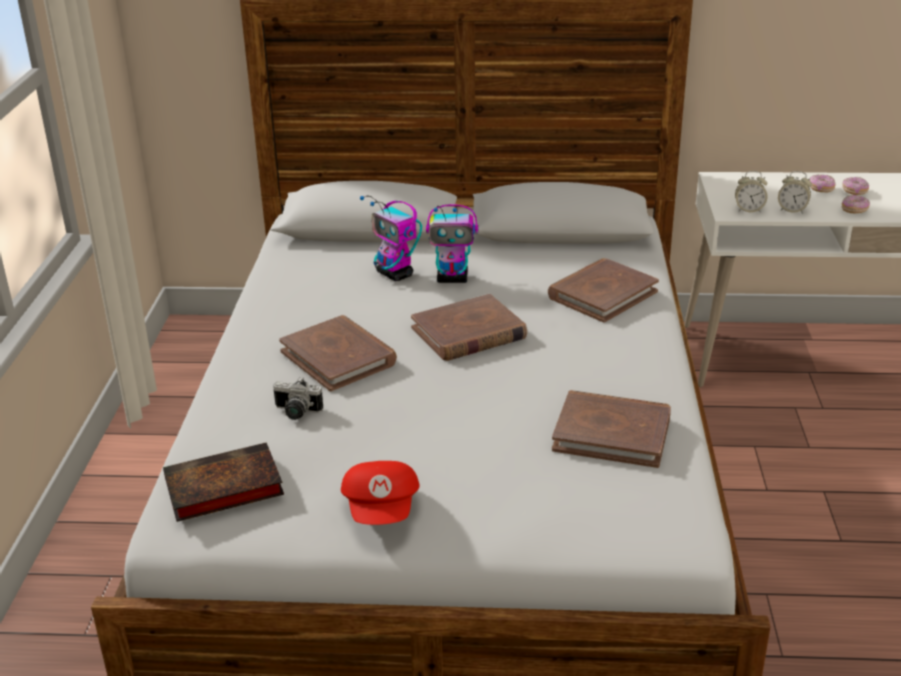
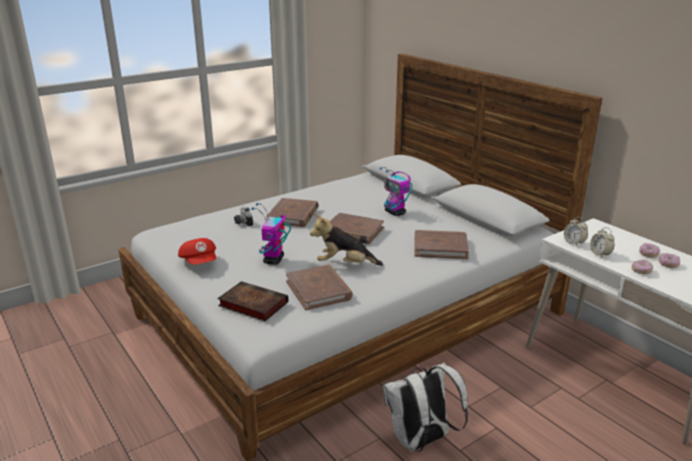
camera: 50 degrees right, 5 degrees down
book [163,442,284,522] -> book moved to [217,281,288,321]
red cap [341,461,420,525] -> red cap turned 75 degrees counterclockwise [178,238,216,265]
toy robot [360,196,422,281] -> toy robot moved to [251,203,291,265]
none -> plush toy [310,214,383,266]
none -> white backpack [383,363,468,452]

